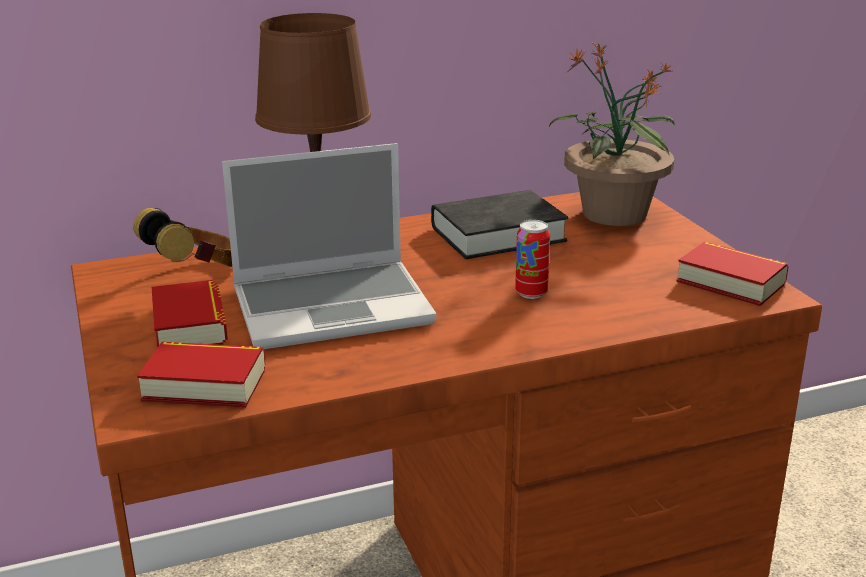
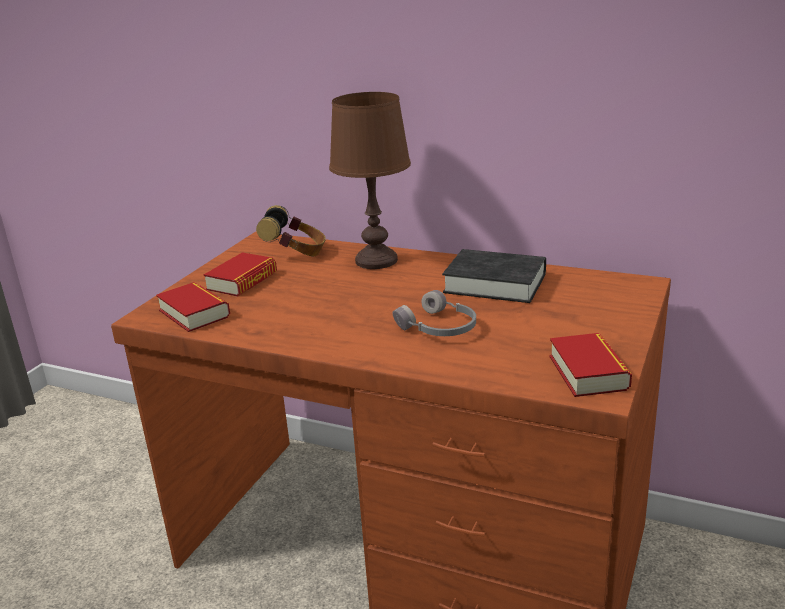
camera: 45 degrees right, 0 degrees up
laptop [222,143,437,349] -> none
can [515,220,550,299] -> grey headphones [392,290,476,336]
potted plant [549,42,675,226] -> none

